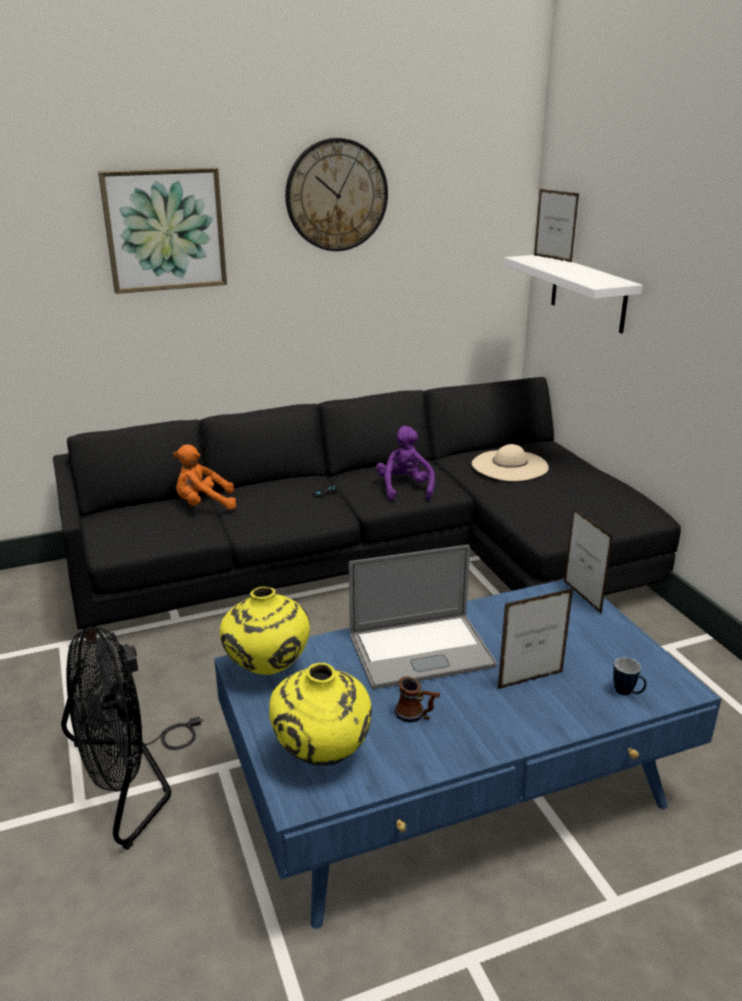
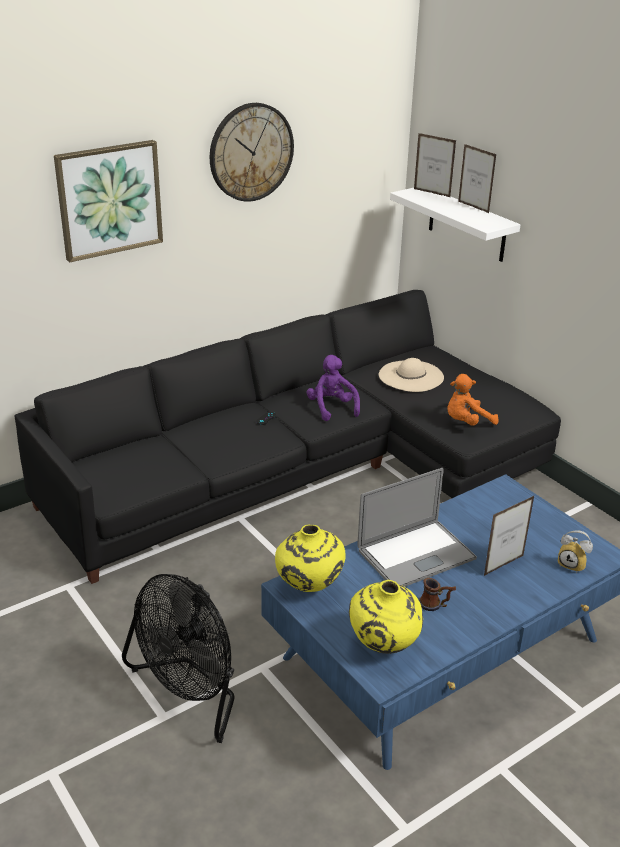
camera: 15 degrees left, 5 degrees up
orange plush toy [173,444,236,510] -> orange plush toy moved to [447,374,499,426]
picture frame [564,507,613,614] -> picture frame moved to [458,144,497,213]
mug [613,658,647,695] -> alarm clock [558,530,593,573]

